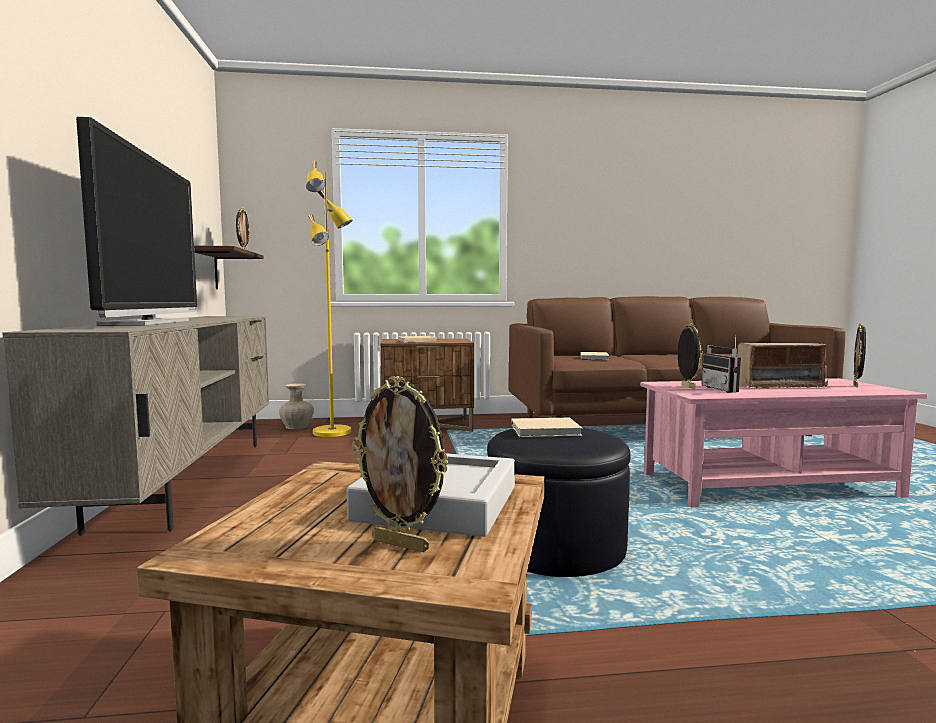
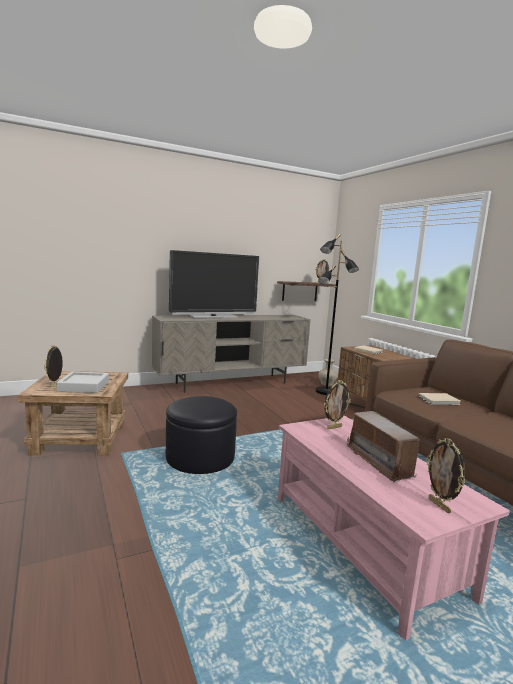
camera: 70 degrees right, 5 degrees up
yellow floor lamp [306,161,353,437] -> black floor lamp [315,234,359,395]
beige book [511,418,582,437] -> none
radio [701,335,741,393] -> none
picture frame [853,323,866,387] -> picture frame turned 120 degrees counterclockwise [426,438,465,513]

